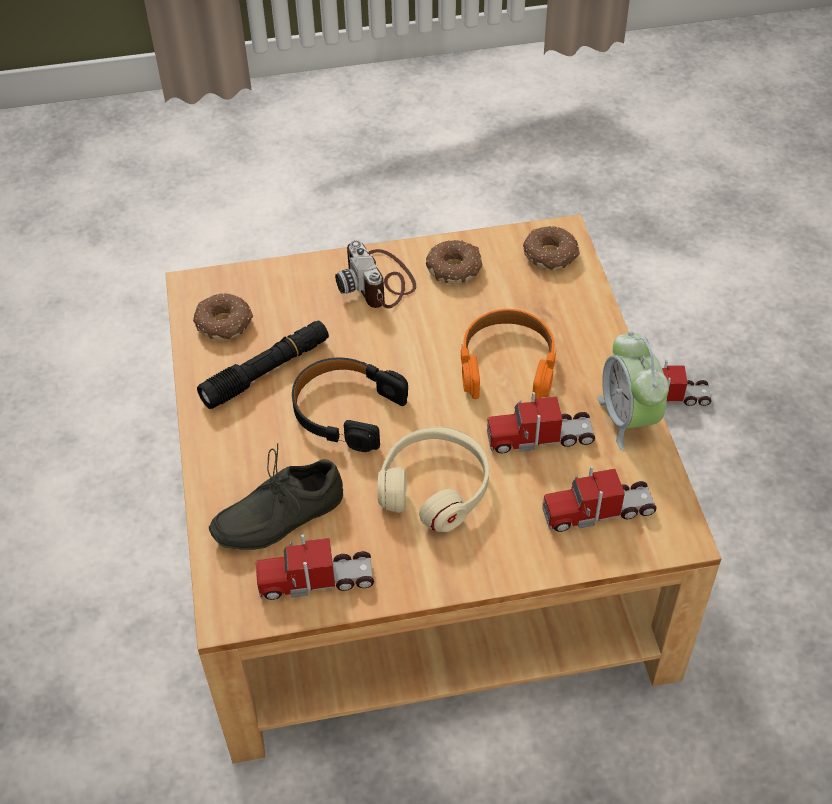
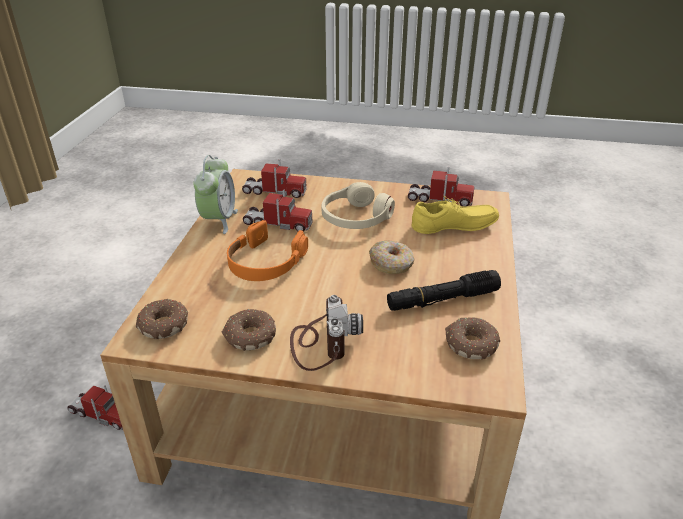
camera: 160 degrees left, 15 degrees down
grey shoe [209,444,343,550] -> yellow shoe [411,196,499,234]
black headphones [292,358,408,452] -> donut [369,241,414,274]

